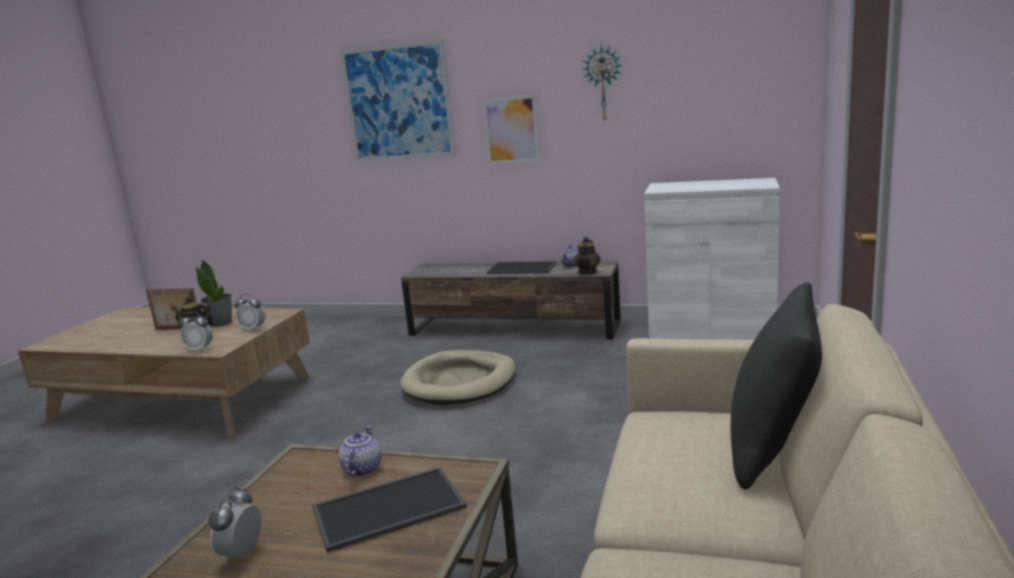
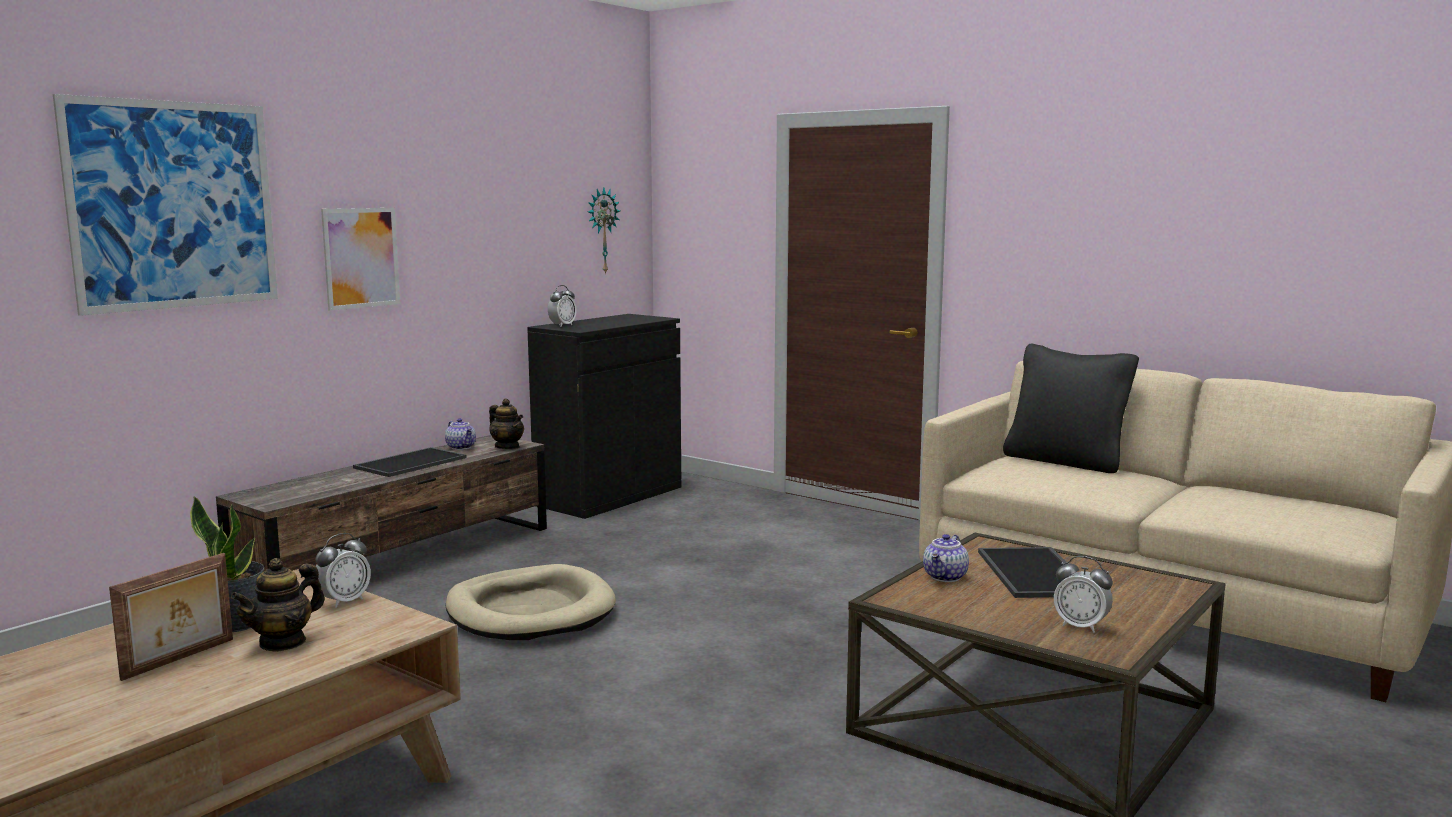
camera: 70 degrees left, 5 degrees down
alarm clock [179,312,213,352] -> alarm clock moved to [548,285,577,326]
teapot [339,426,381,477] -> teapot turned 90 degrees counterclockwise [923,534,969,582]
wall clock [582,45,622,122] -> wall clock moved to [588,188,620,275]
white cabinet [644,178,780,340] -> black cabinet [527,314,681,519]

